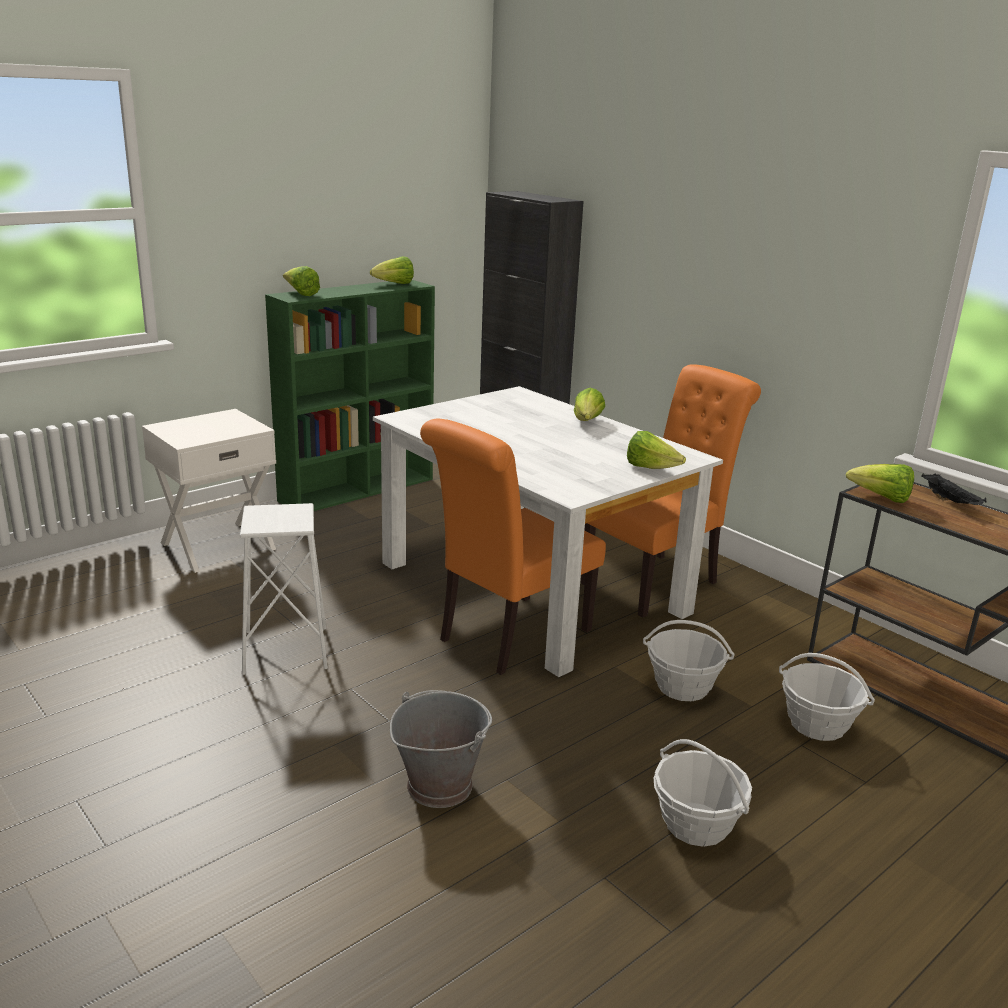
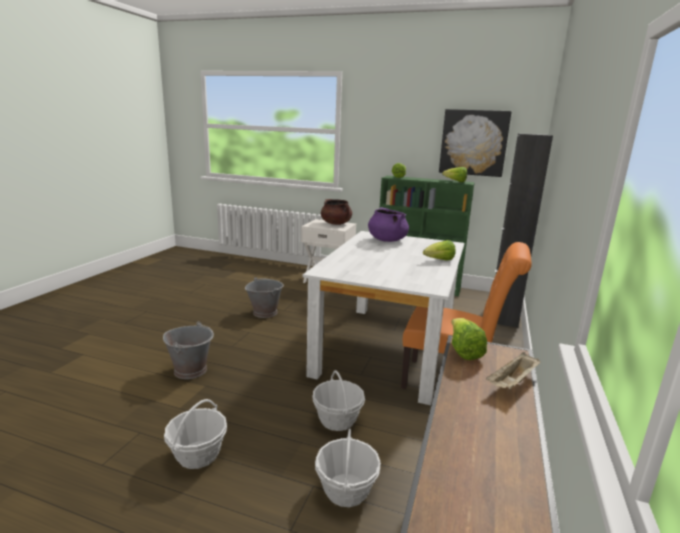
camera: 60 degrees right, 5 degrees down
white stool [240,503,328,675] -> grey bucket [245,277,284,318]
orange chair [420,419,606,675] -> none
lettuce [627,431,686,469] -> none
black tray [921,473,986,505] -> beige tray [486,352,541,389]
none -> brown cooking pot [321,199,352,225]
none -> purple cooking pot [368,207,409,242]
none -> picture [439,109,512,177]

